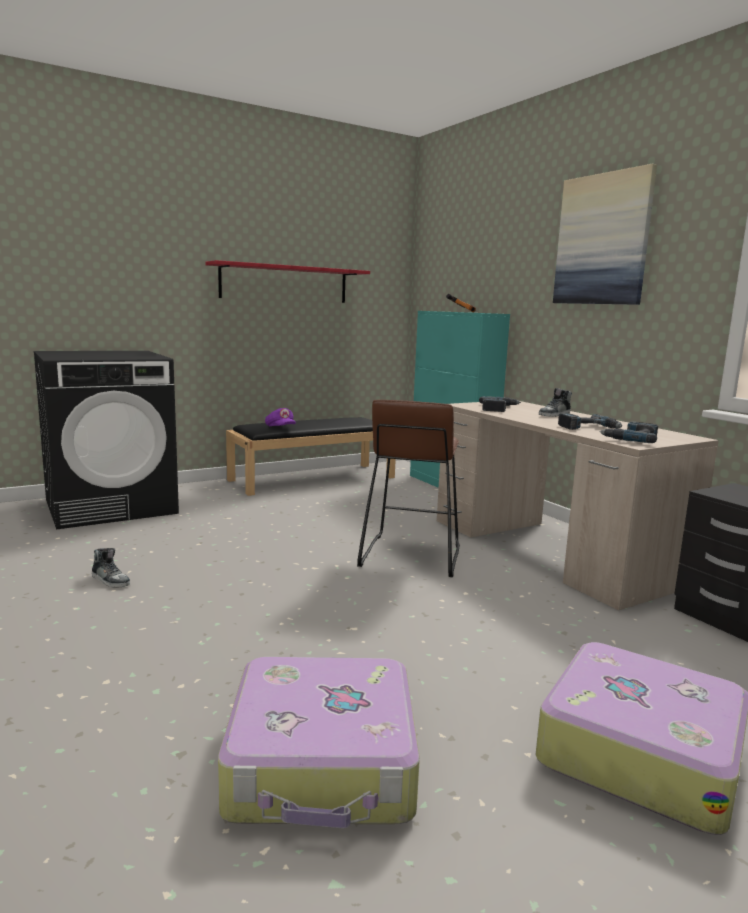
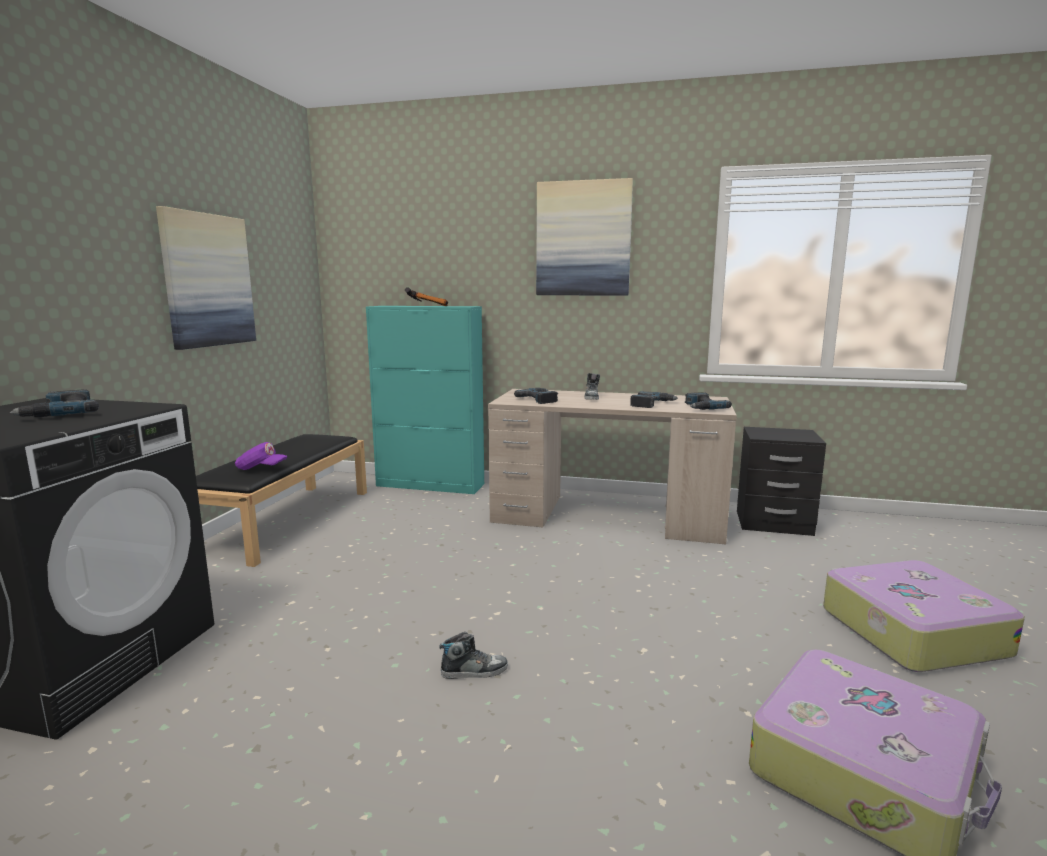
camera: 45 degrees left, 0 degrees up
shoe [92,548,130,588] -> shoe moved to [440,632,508,679]
red shelf [205,260,370,303] -> picture [156,206,256,350]
brown stool [357,400,460,577] -> none
none -> power drill [10,389,99,417]

